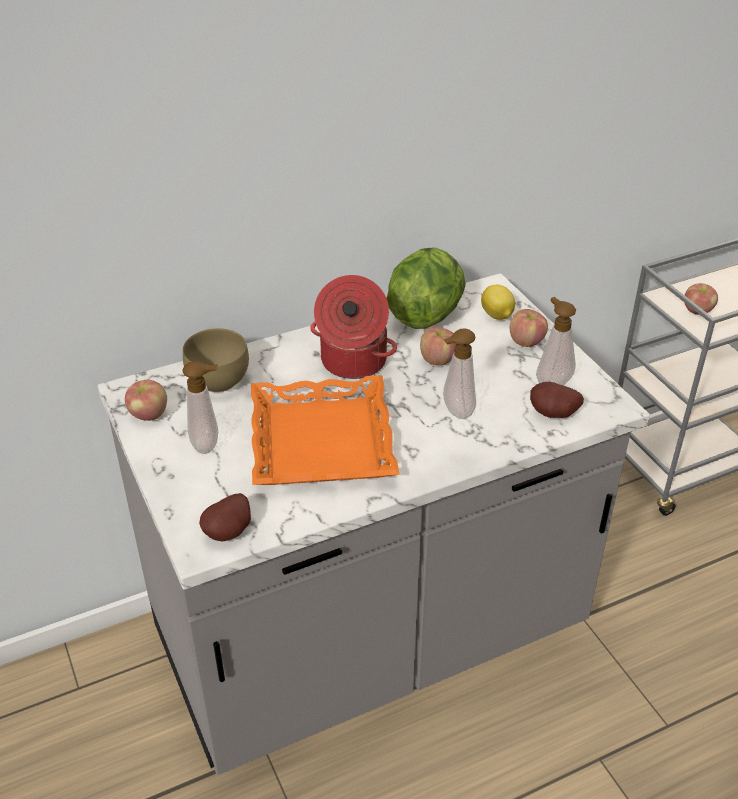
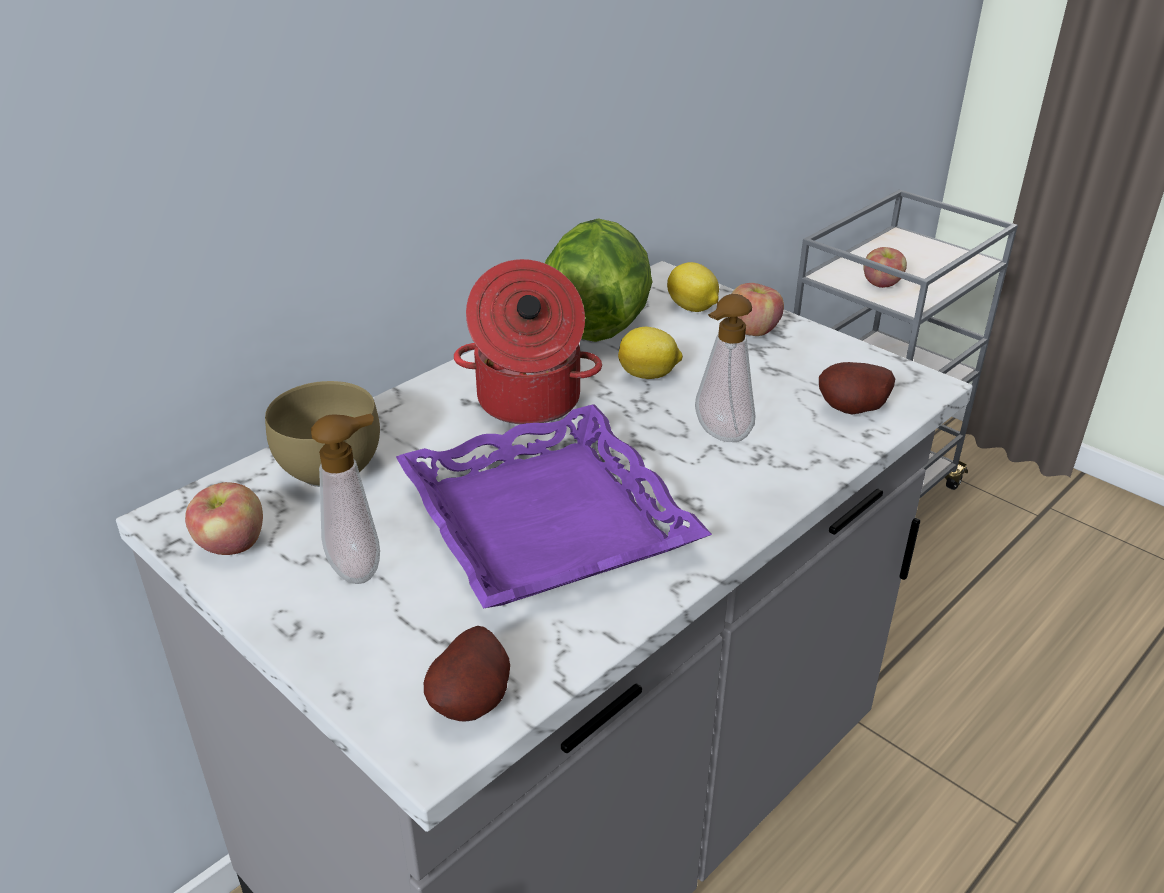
camera: 20 degrees left, 5 degrees down
orange tray [251,375,399,485] -> purple tray [396,404,712,608]
apple [420,327,456,366] -> lemon [618,327,683,379]
soap dispenser [536,297,576,385] -> none

